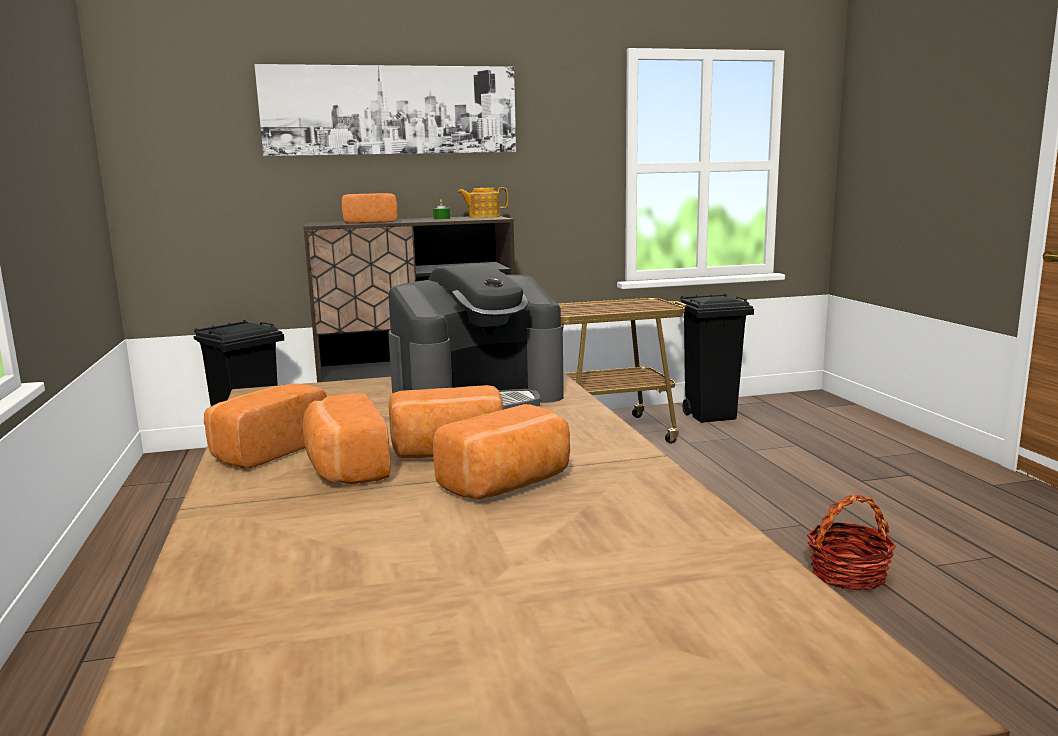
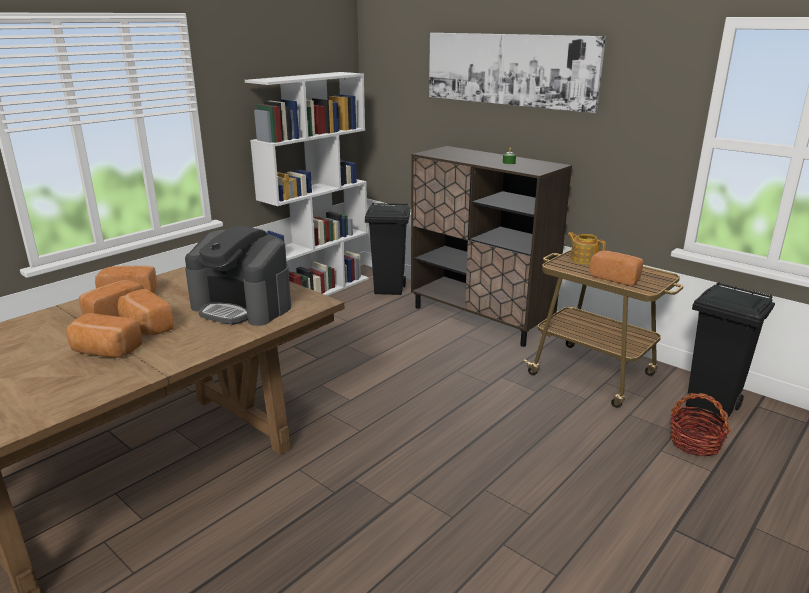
camera: 55 degrees right, 10 degrees up
bread [341,193,397,223] -> bread moved to [590,251,644,286]
teapot [458,187,508,218] -> teapot moved to [567,232,606,265]
basket [807,495,896,591] -> basket moved to [670,393,731,457]
none -> white bookcase [245,72,369,296]

